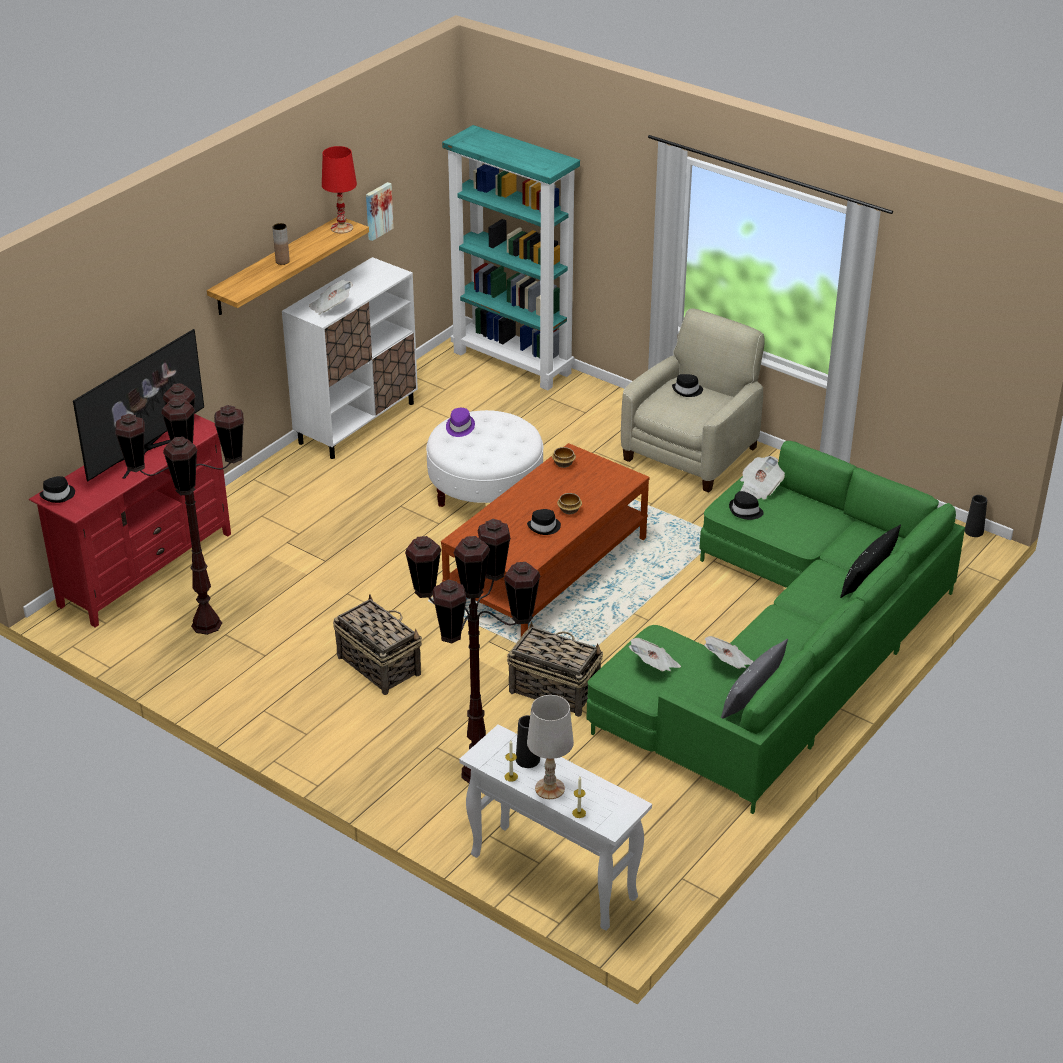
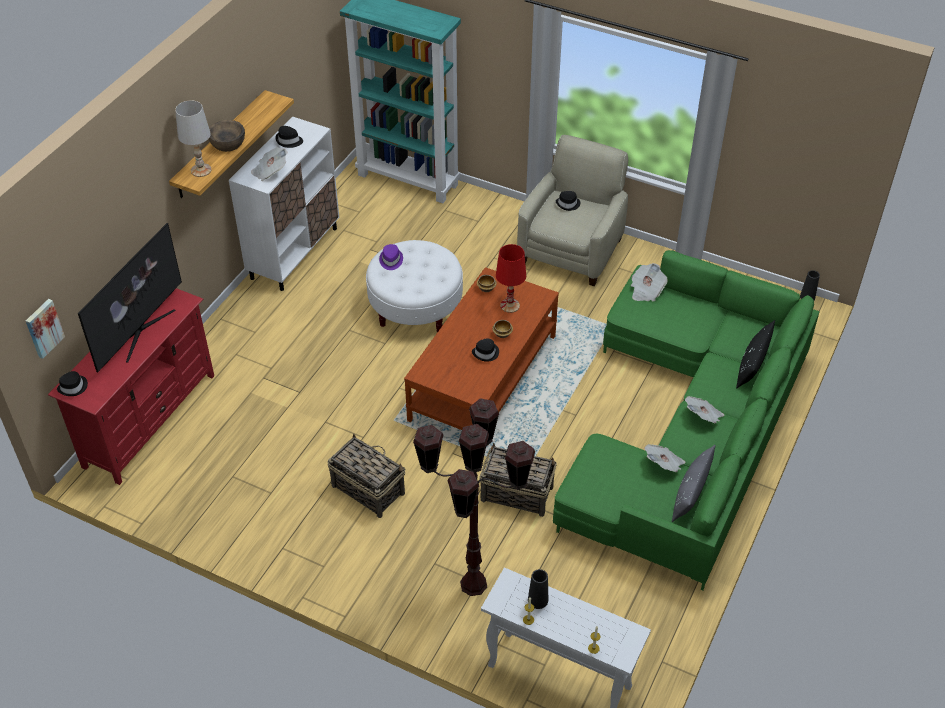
camera: 10 degrees left, 10 degrees up
brown floor lamp [115,383,244,635] -> none
brown vase [272,223,290,265] -> brown bowl [209,120,245,152]
red table lamp [322,146,357,234] -> red table lamp moved to [496,244,526,313]
picture [366,182,394,241] -> picture moved to [26,299,65,359]
white table lamp [527,695,574,799] -> white table lamp moved to [175,100,212,177]
newspaper [629,638,681,671] -> newspaper moved to [685,396,724,423]
black hat [729,491,764,520] -> black hat moved to [275,126,303,148]

